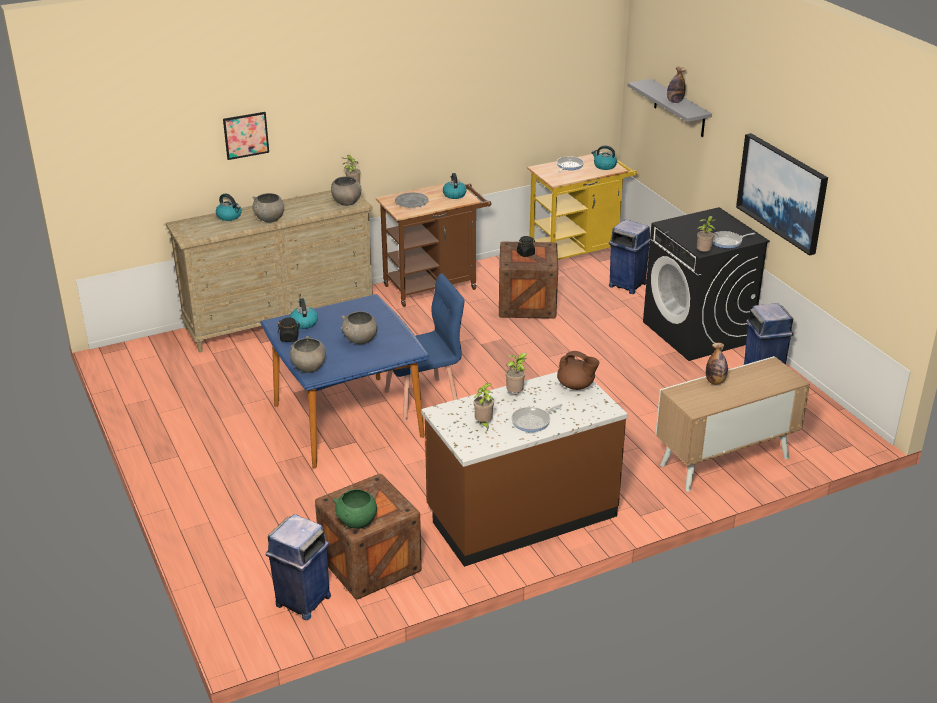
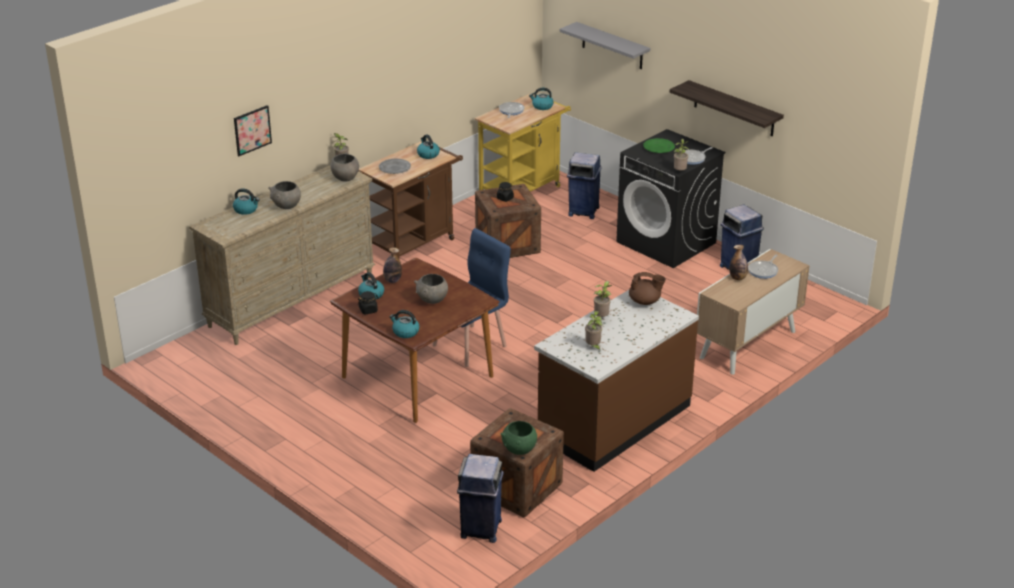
camera: 20 degrees left, 0 degrees up
blue dining table [260,294,429,468] -> brown dining table [330,258,500,423]
grey bowl [290,336,326,373] -> kettle [389,310,419,338]
frying pan [511,403,562,432] -> frying pan moved to [748,254,778,279]
bottle [667,67,686,103] -> bottle moved to [383,248,402,283]
picture [736,133,828,256] -> shelf [670,80,784,136]
none -> green plate [643,138,675,153]

